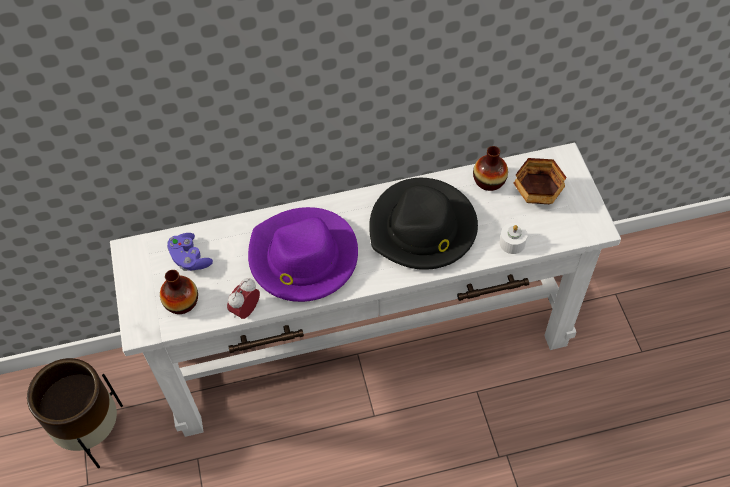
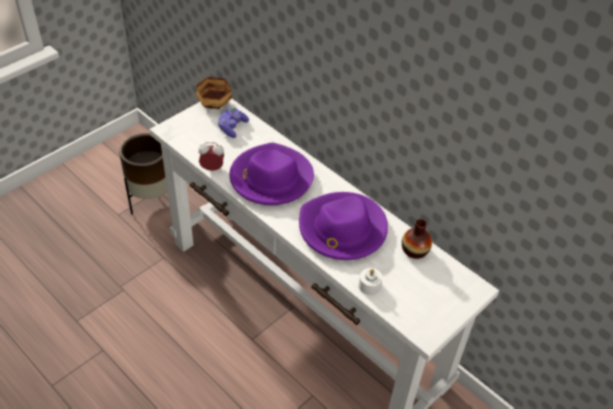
camera: 55 degrees right, 10 degrees down
vase [160,270,198,314] -> none
black hat [369,178,478,270] -> purple hat [299,192,388,260]
bowl [513,158,567,204] -> bowl moved to [196,77,232,109]

